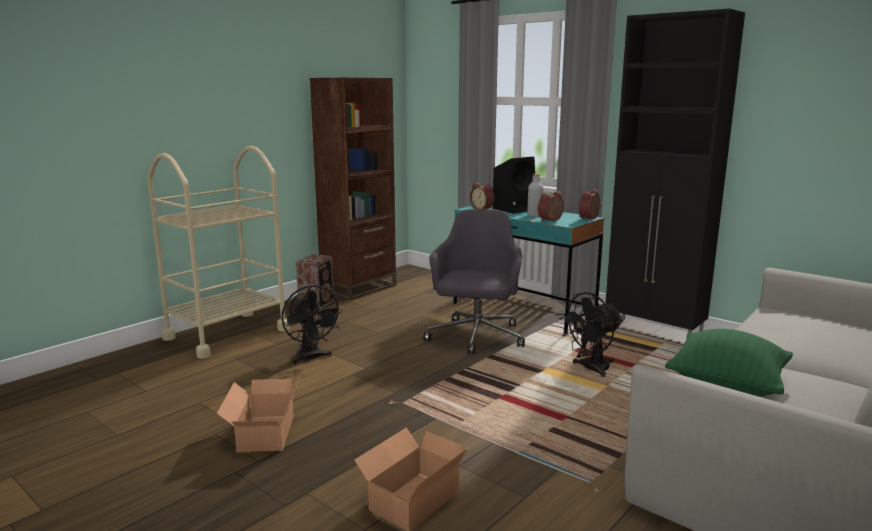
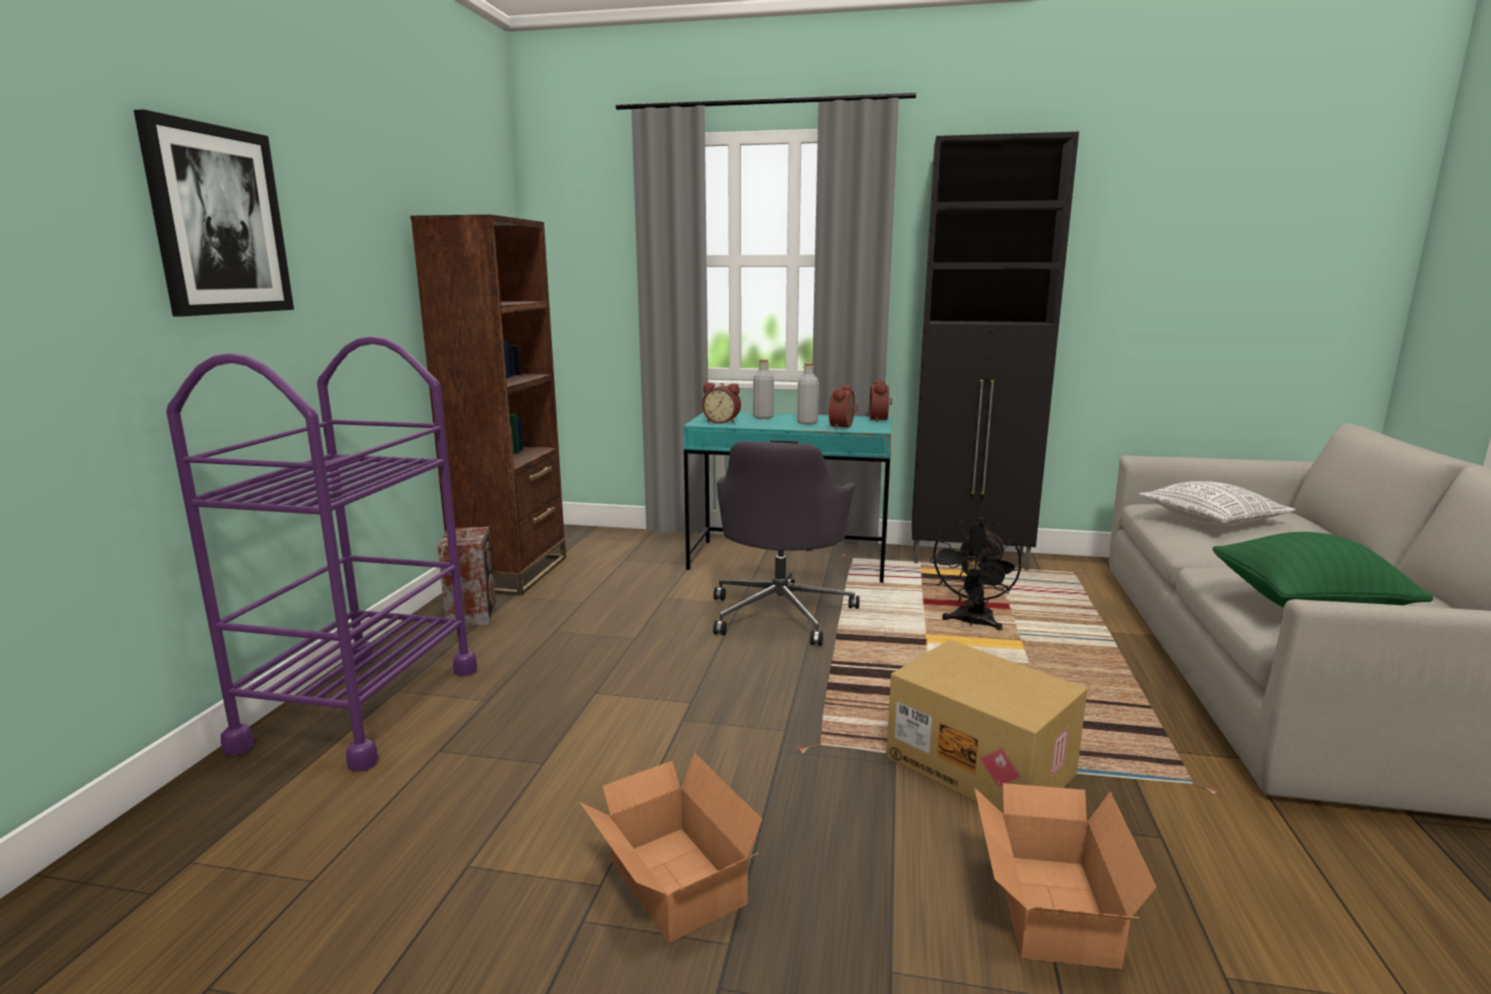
camera: 30 degrees left, 0 degrees up
beige cart [147,146,290,359] -> purple cart [166,336,477,772]
black fan [282,285,343,364] -> none
grey office chair [423,209,525,354] -> grey office chair turned 150 degrees counterclockwise [713,441,860,646]
black speaker [493,157,535,214] -> grey bottle [753,359,774,419]
none -> picture [134,109,294,316]
none -> cardboard box [886,639,1088,814]
none -> pillow [1138,481,1296,527]

